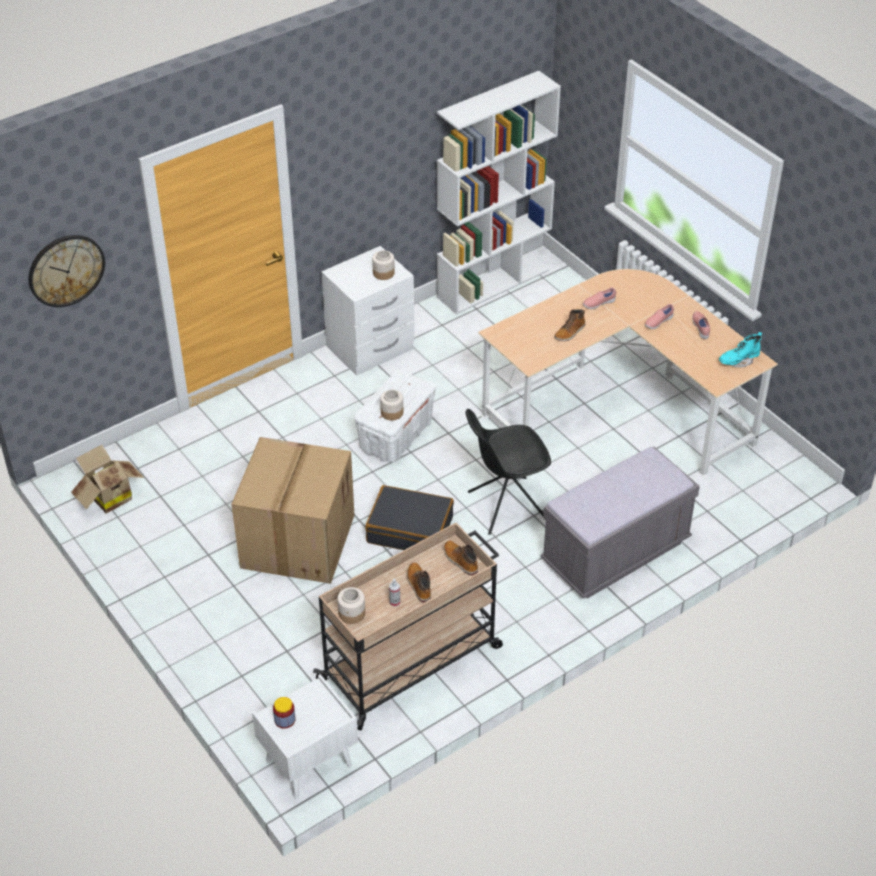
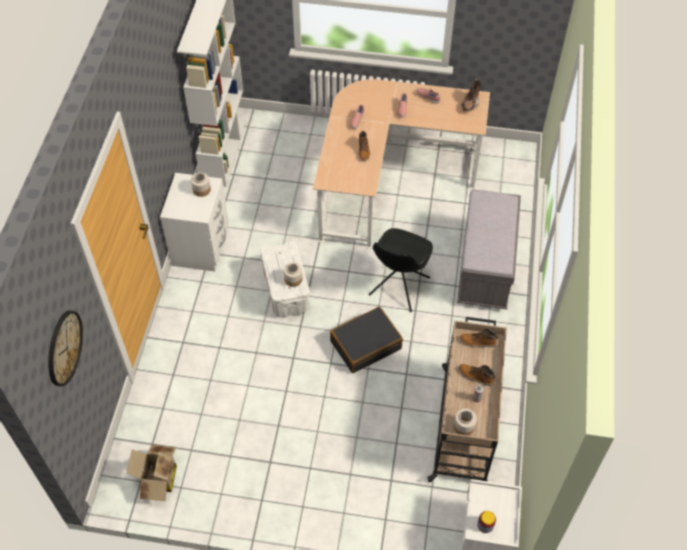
camera: 45 degrees left, 10 degrees up
cardboard box [231,437,354,584] -> none
turquoise boot [719,332,762,368] -> brown boot [461,78,481,112]

